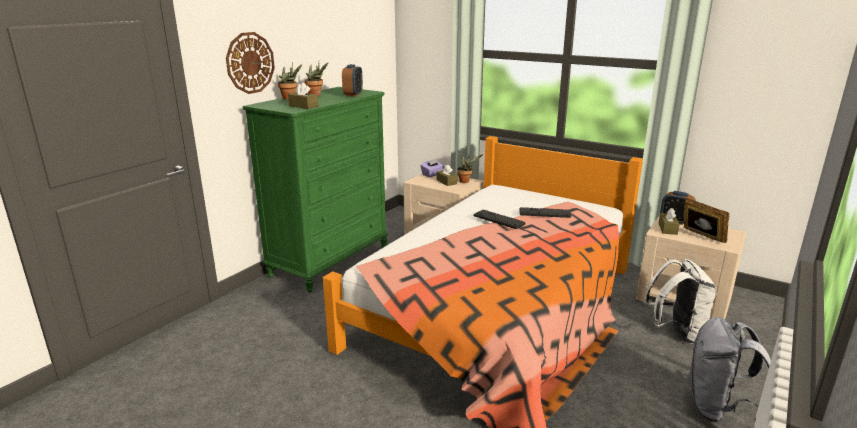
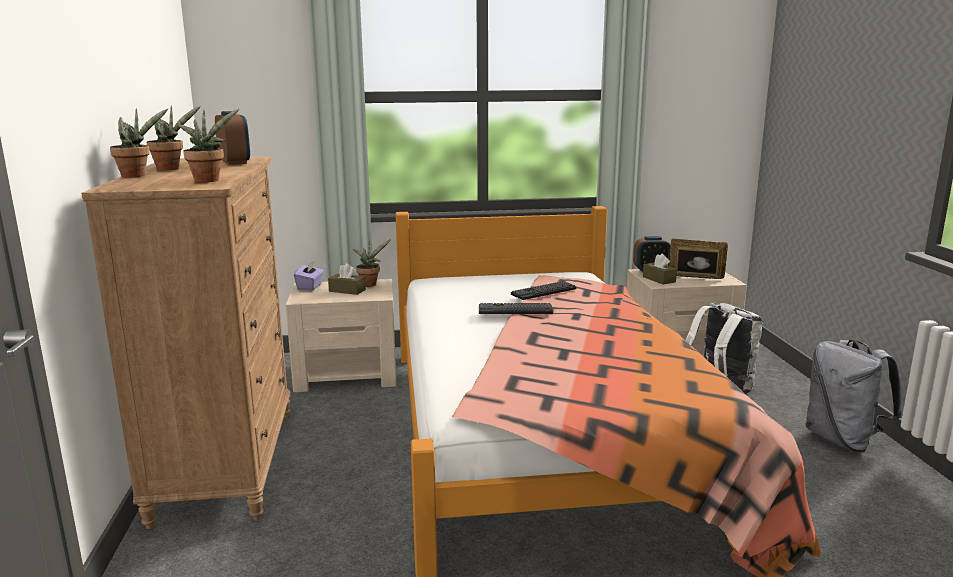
camera: 40 degrees left, 5 degrees down
wall clock [226,32,275,94] -> none
green dresser [243,87,388,293] -> brown dresser [81,157,291,529]
brown tissue box [288,82,318,109] -> potted plant [176,109,239,183]

